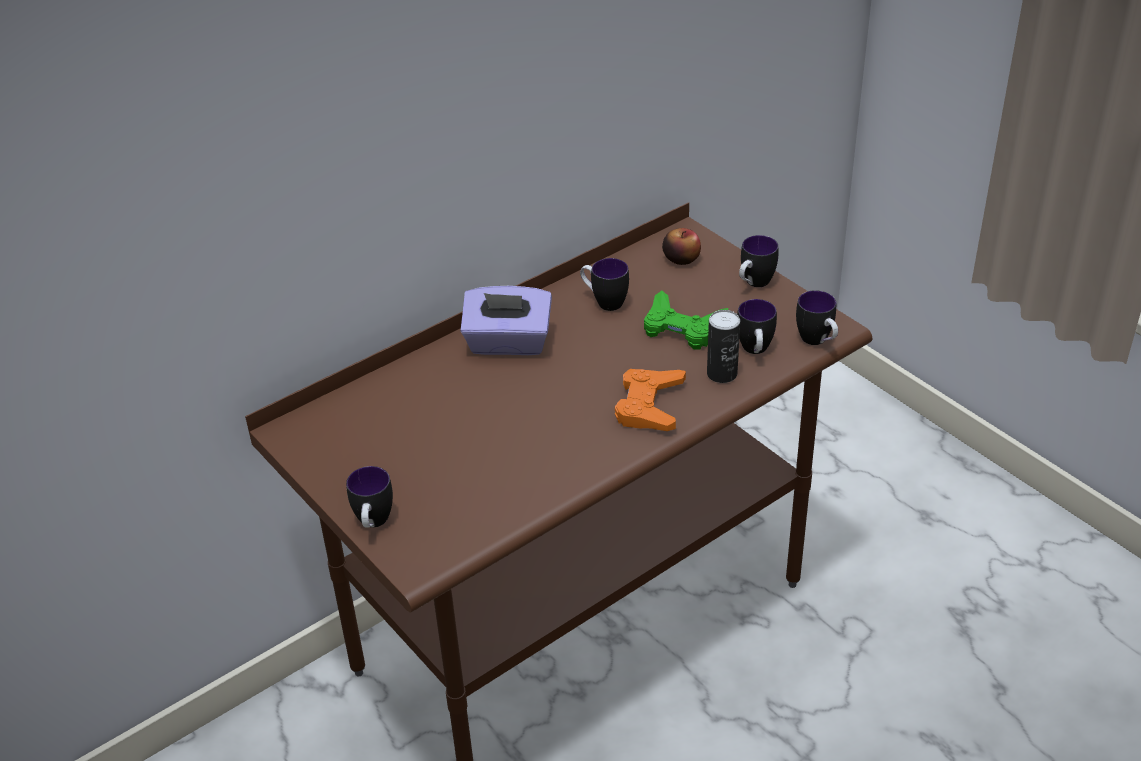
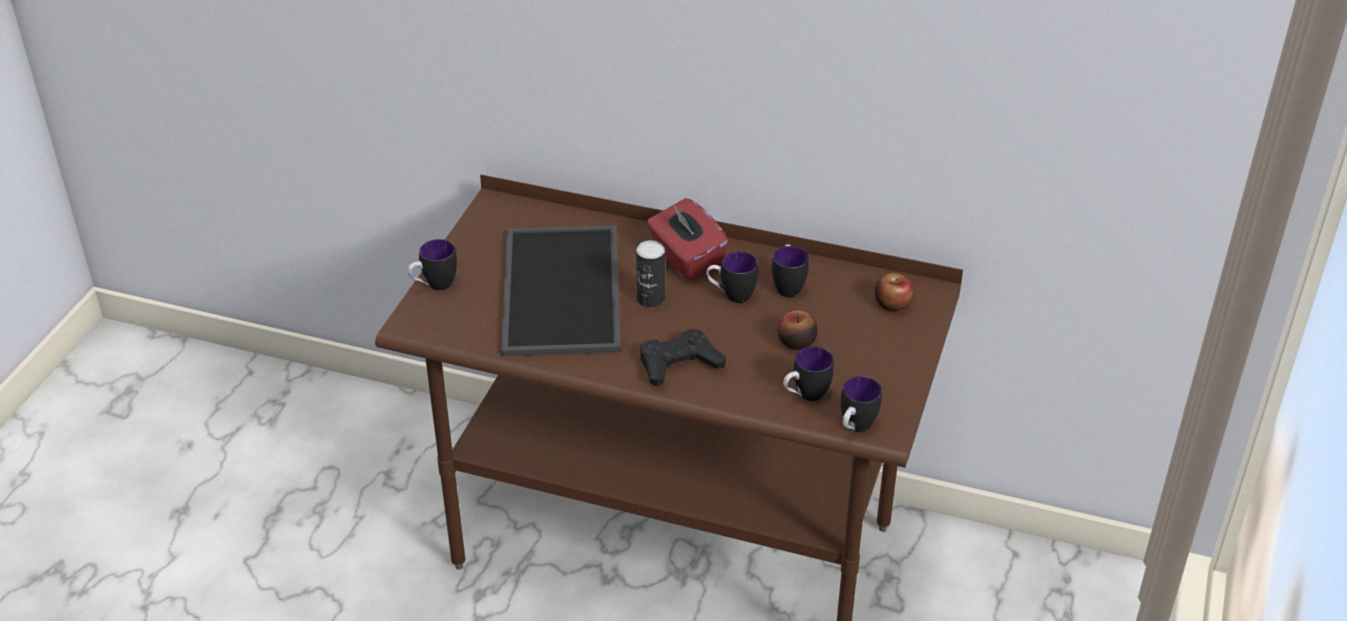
camera: 55 degrees right, 0 degrees up
purple tissue box [460,286,552,355] -> red tissue box [647,198,729,280]
orange game controller [615,369,686,431] -> black game controller [641,329,726,387]
green game controller [644,291,728,350] -> apple [777,311,818,350]
can [707,310,740,383] -> can moved to [636,240,665,308]
mug [739,235,779,287] -> mug moved to [706,252,758,303]
none -> tray [501,225,621,356]

